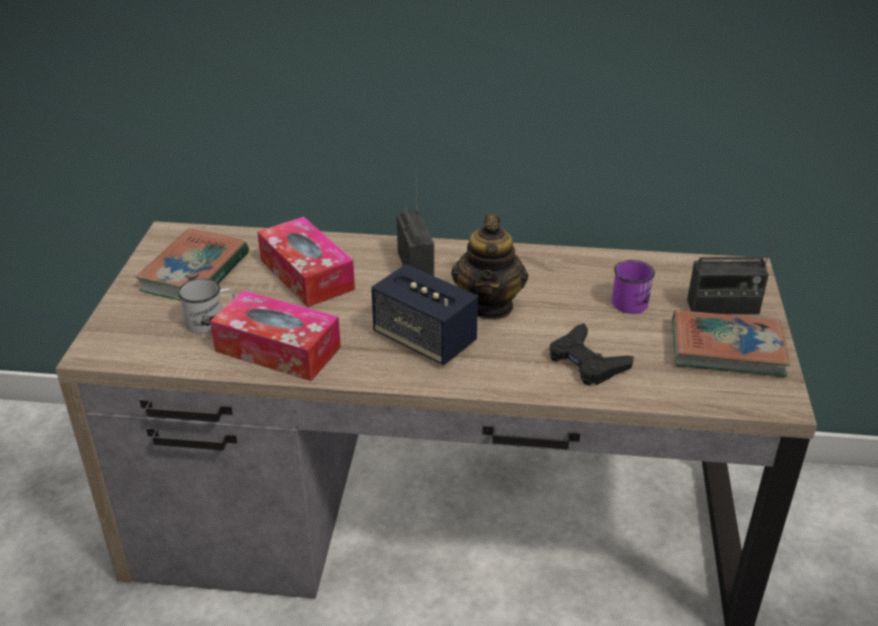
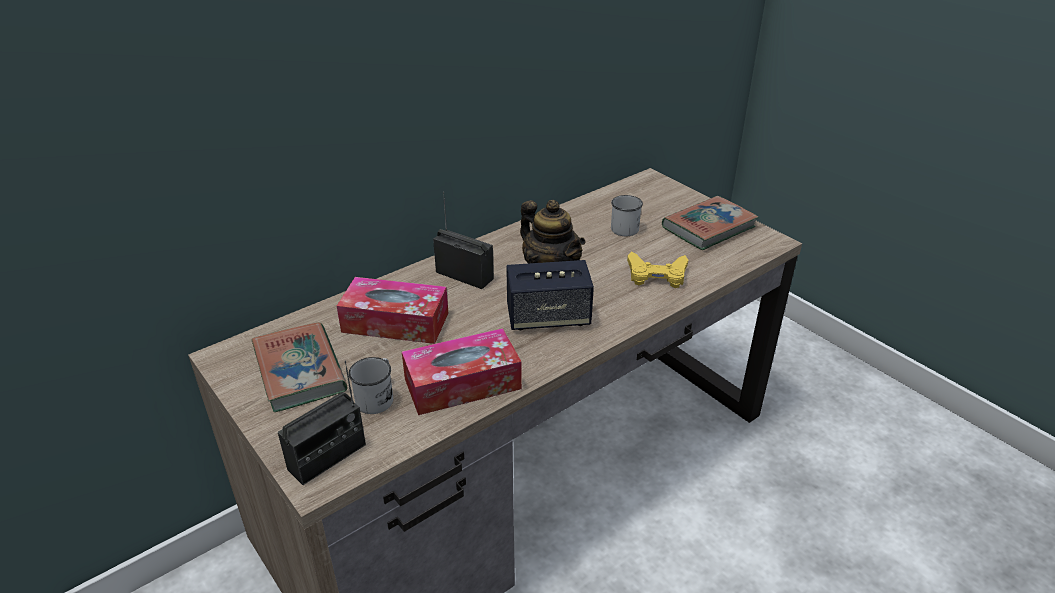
camera: 45 degrees left, 0 degrees up
black game controller [549,323,634,386] -> yellow game controller [627,252,688,288]
purple mug [612,260,655,314] -> white mug [611,195,643,236]
radio [687,225,775,315] -> radio moved to [278,361,366,485]

